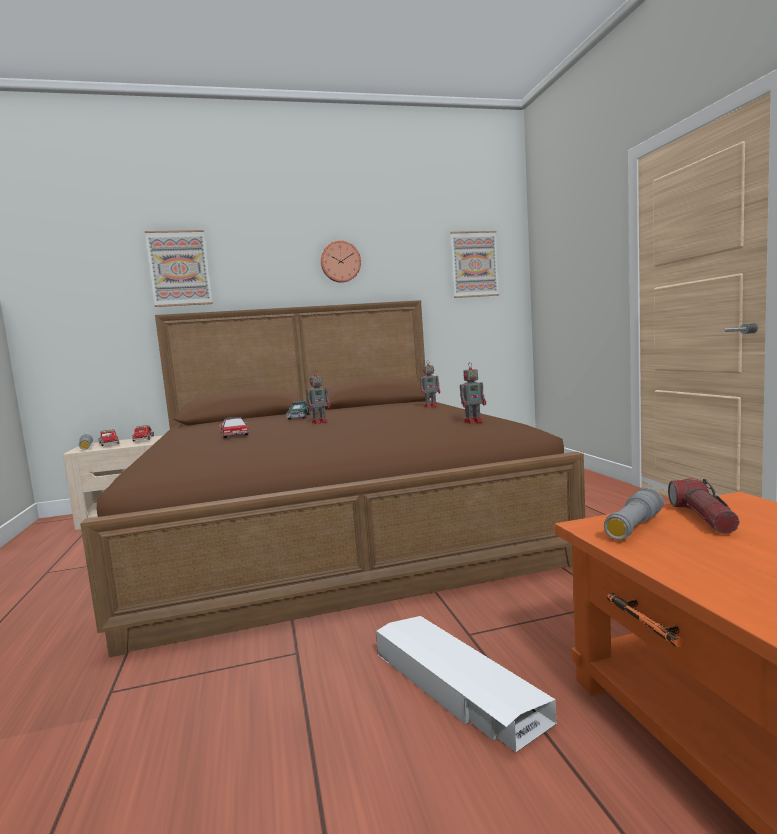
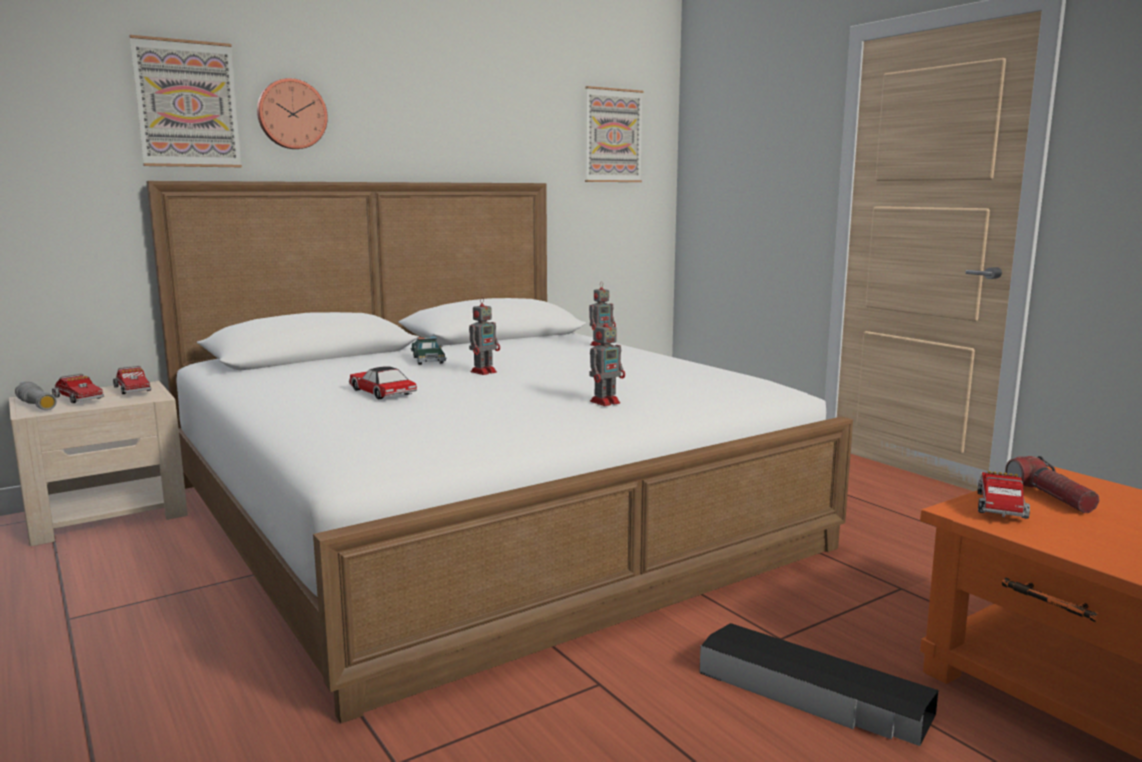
camera: 20 degrees left, 5 degrees up
brown bed [80,300,585,657] -> white bed [146,181,853,723]
wall clock [321,240,361,283] -> wall clock moved to [257,78,328,149]
white storage box [376,616,557,752] -> black storage box [700,623,939,746]
toy robot [460,362,486,424] -> toy robot moved to [590,316,625,406]
grey flashlight [604,487,664,540] -> toy truck [977,471,1030,519]

